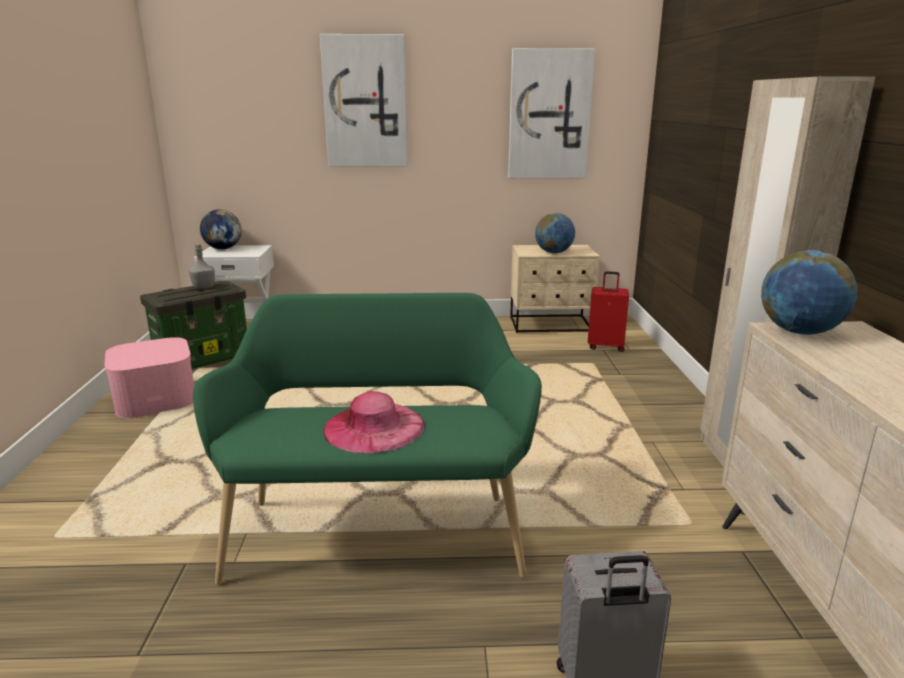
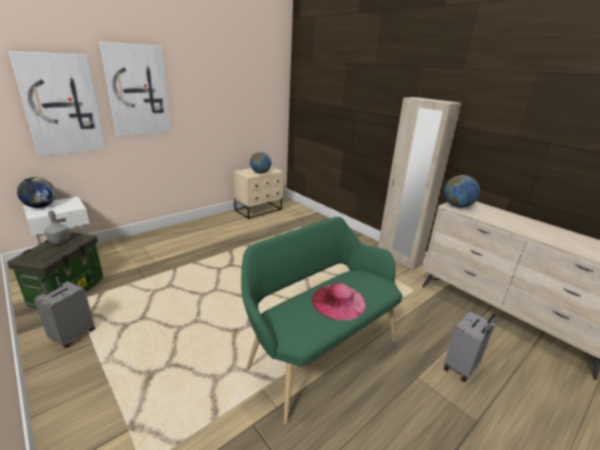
camera: 40 degrees left, 5 degrees up
pink storage box [105,337,194,419] -> grey suitcase [34,273,95,348]
picture [508,48,595,178] -> picture moved to [8,51,106,156]
red suitcase [588,271,629,352] -> none

